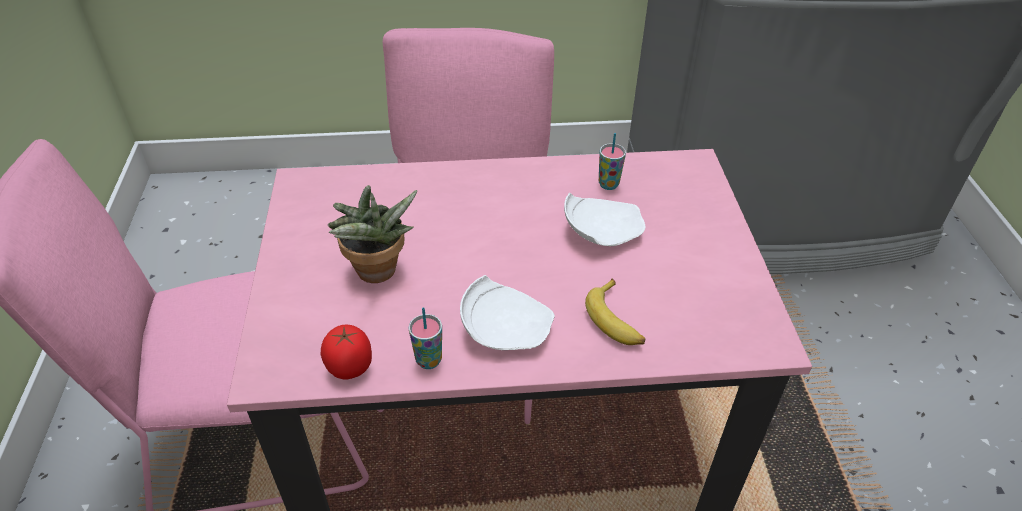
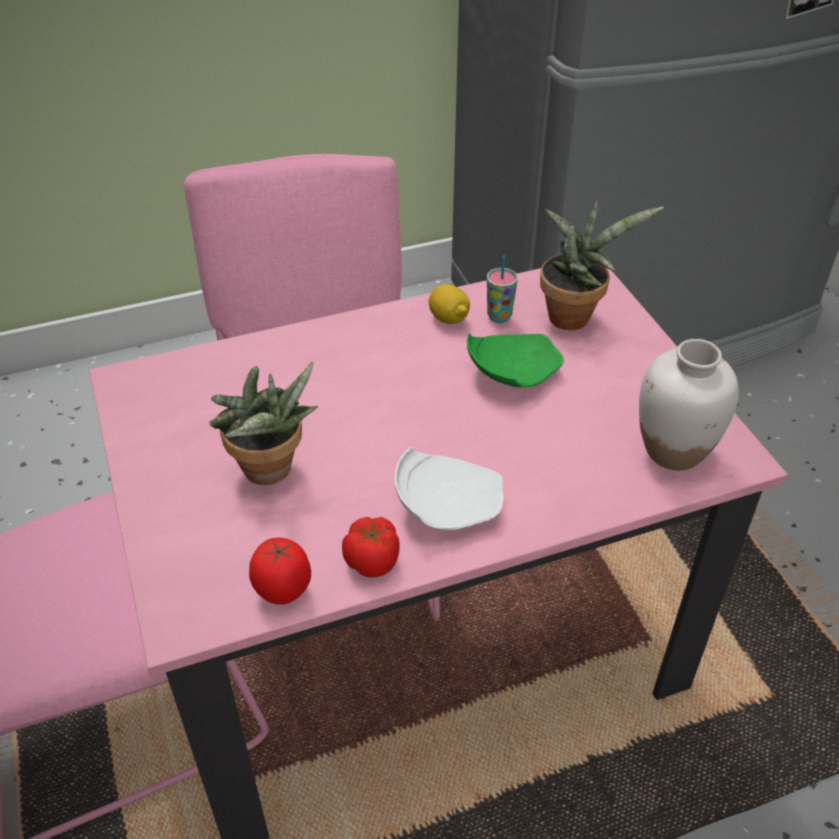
camera: 15 degrees left, 0 degrees up
cup [409,307,442,369] -> tomato [342,517,400,577]
white plate [564,193,646,246] -> green plate [467,334,564,387]
banana [585,279,645,345] -> none
none -> lemon [429,284,470,324]
none -> potted plant [540,201,664,330]
none -> white vase [639,339,739,470]

